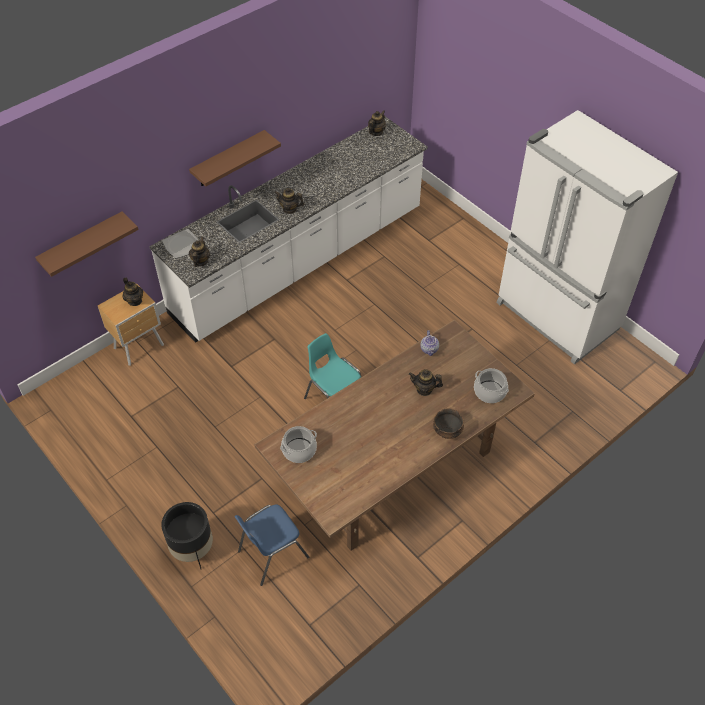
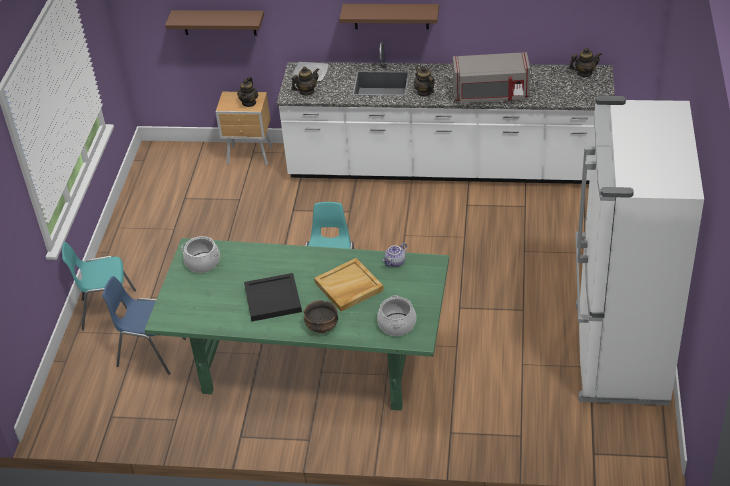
camera: 50 degrees right, 10 degrees down
black planter [162,502,213,569] -> turquoise chair [62,242,136,330]
brown dining table [254,320,535,551] -> green dining table [144,238,449,411]
teapot [409,369,443,396] -> beige tray [314,258,384,312]
none -> black tray [244,273,302,321]
none -> grey microwave [453,52,530,104]

